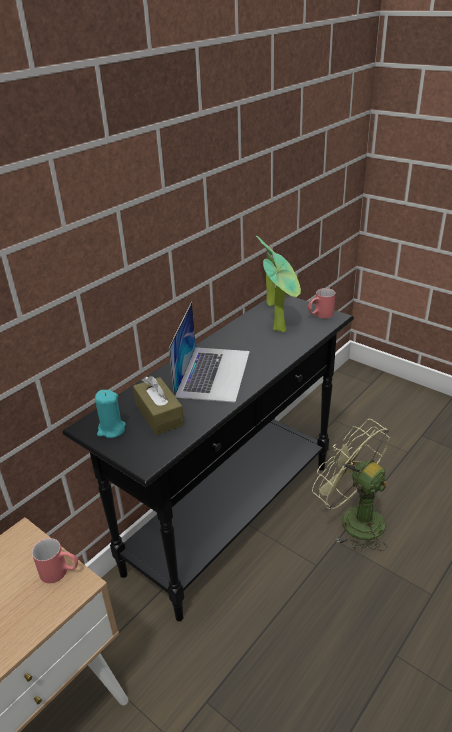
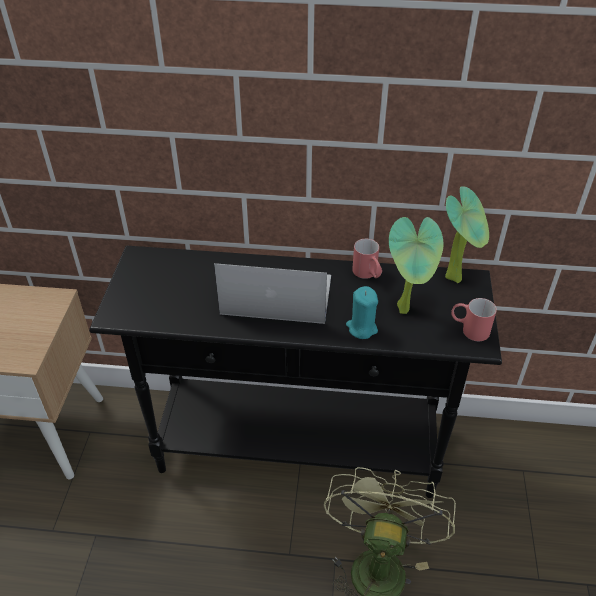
camera: 55 degrees right, 10 degrees up
red mug [32,538,78,583] -> red mug moved to [352,239,382,279]
turquoise candle [95,390,126,438] -> turquoise candle moved to [346,286,378,339]
brown tissue box [133,376,184,435] -> none
laptop [169,302,250,403] -> laptop turned 150 degrees counterclockwise [214,263,331,324]

